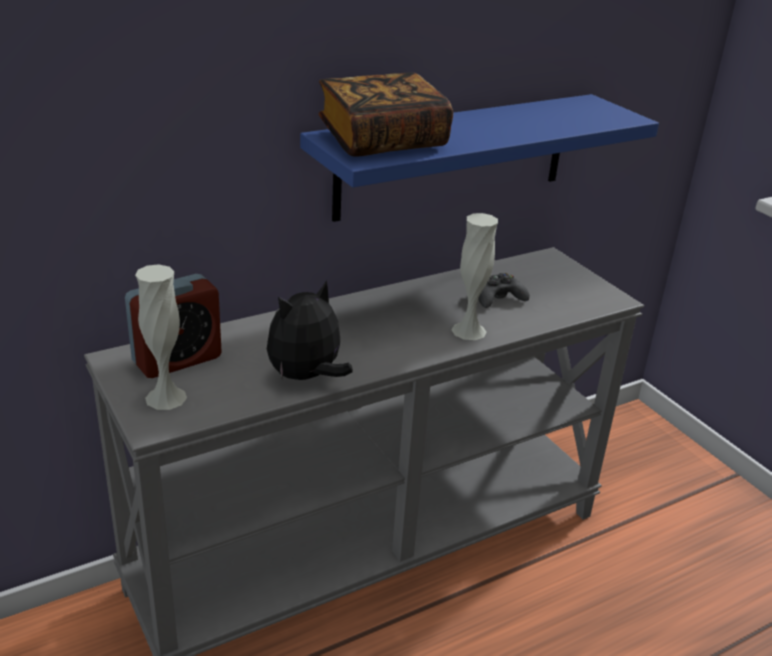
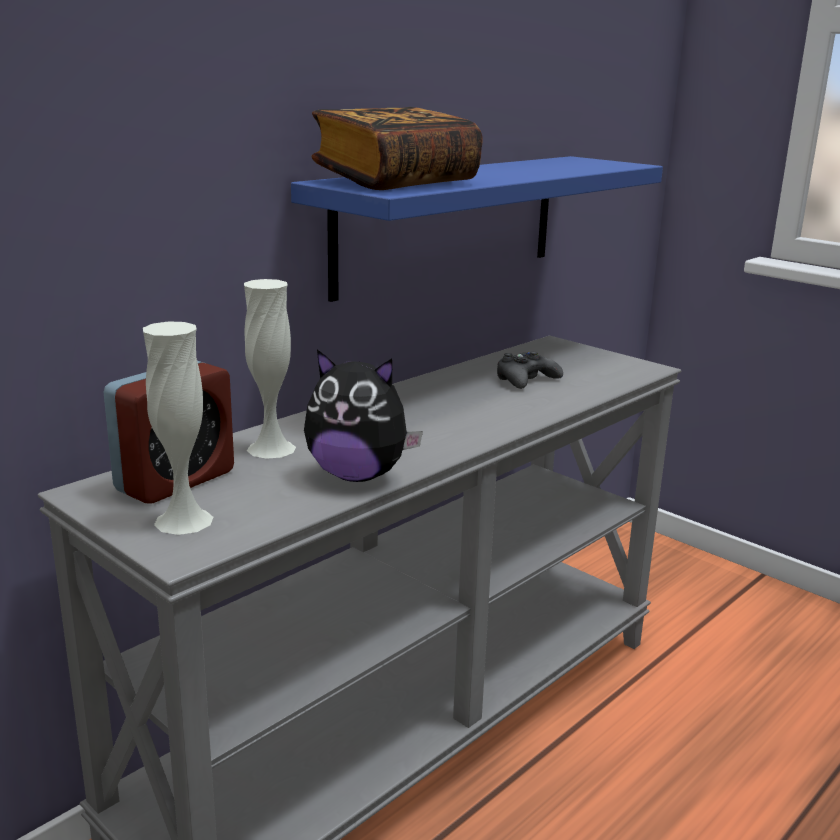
camera: 15 degrees left, 10 degrees down
plush toy [267,280,353,380] -> plush toy turned 105 degrees counterclockwise [304,350,423,482]
white vase [451,213,498,340] -> white vase moved to [244,279,296,459]

